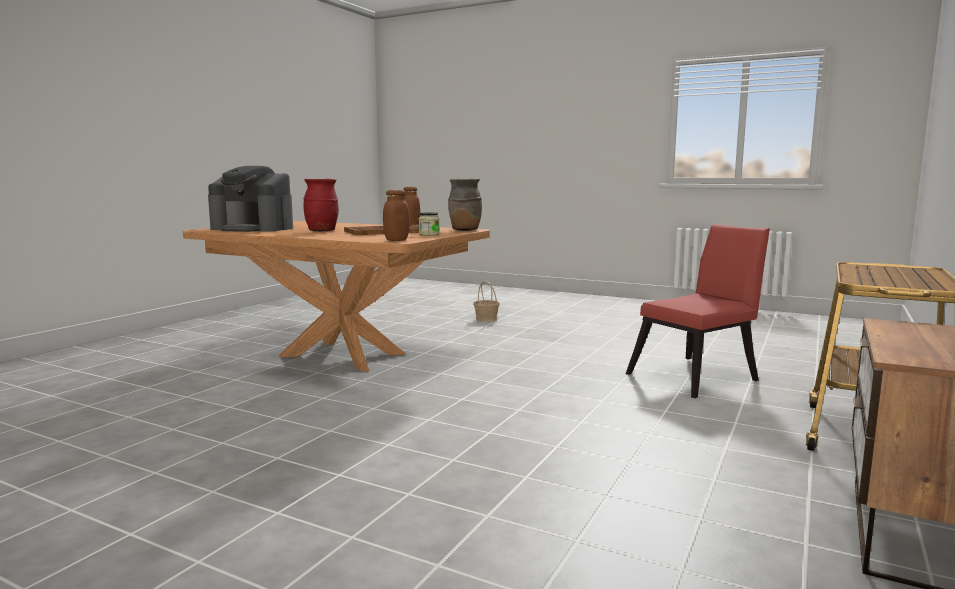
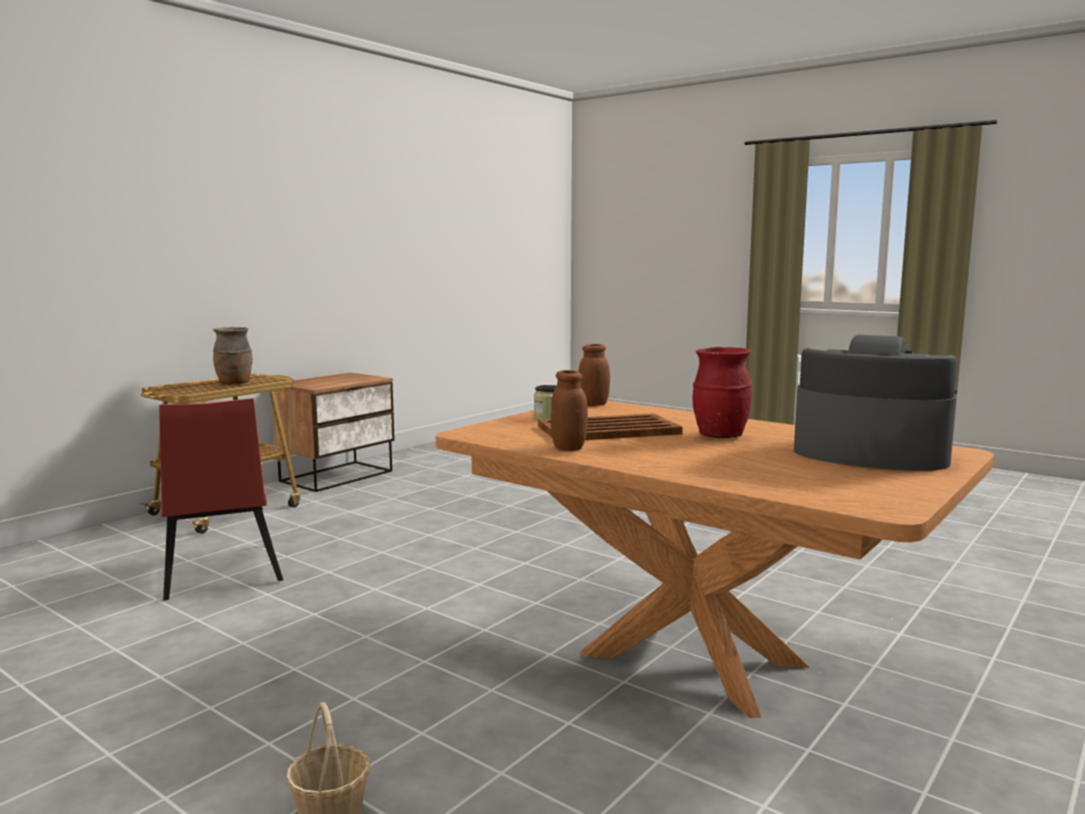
camera: 170 degrees left, 0 degrees up
brown vase [448,179,482,231] -> brown vase moved to [213,327,253,384]
red chair [626,224,770,398] -> red chair turned 90 degrees counterclockwise [159,398,283,601]

